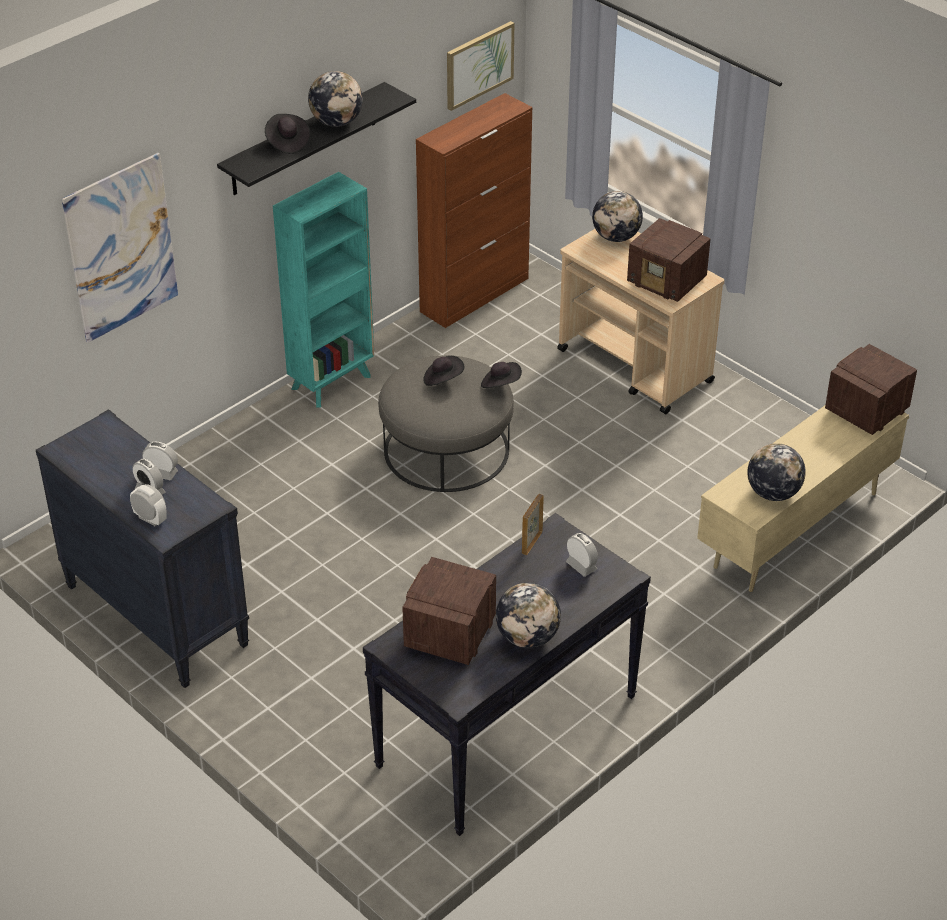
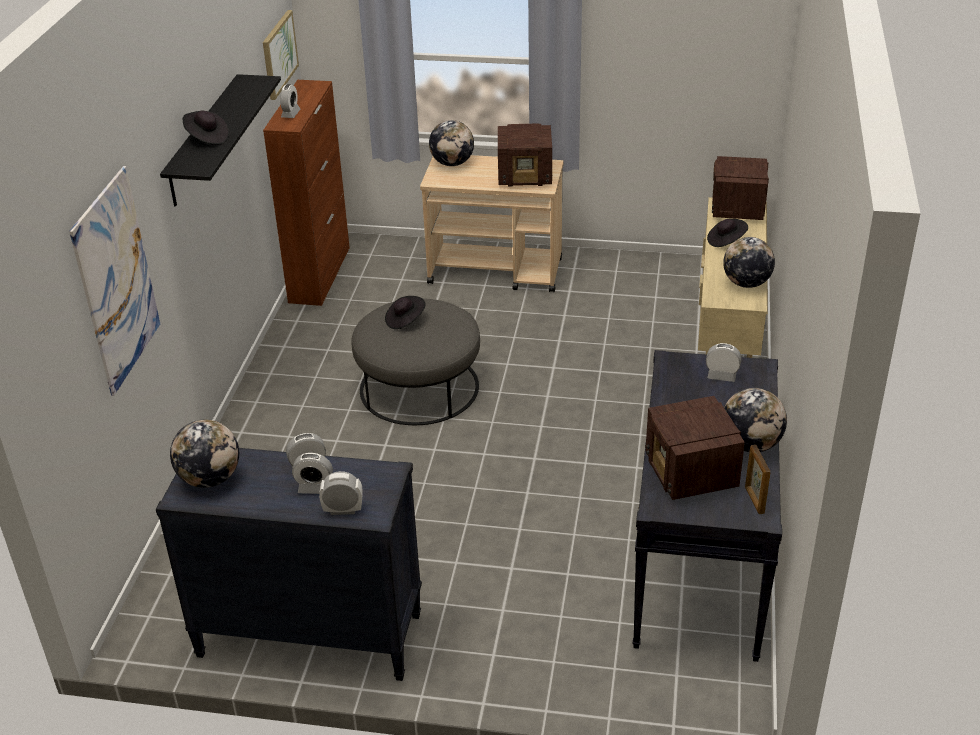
camera: 35 degrees left, 5 degrees down
turquoise bookcase [273,172,374,407] -> none
globe [308,71,363,127] -> globe moved to [170,420,239,488]
black hat [481,362,522,388] -> black hat moved to [707,219,748,247]
picture frame [522,494,544,555] -> picture frame moved to [745,445,770,514]
none -> alarm clock [280,84,300,118]

